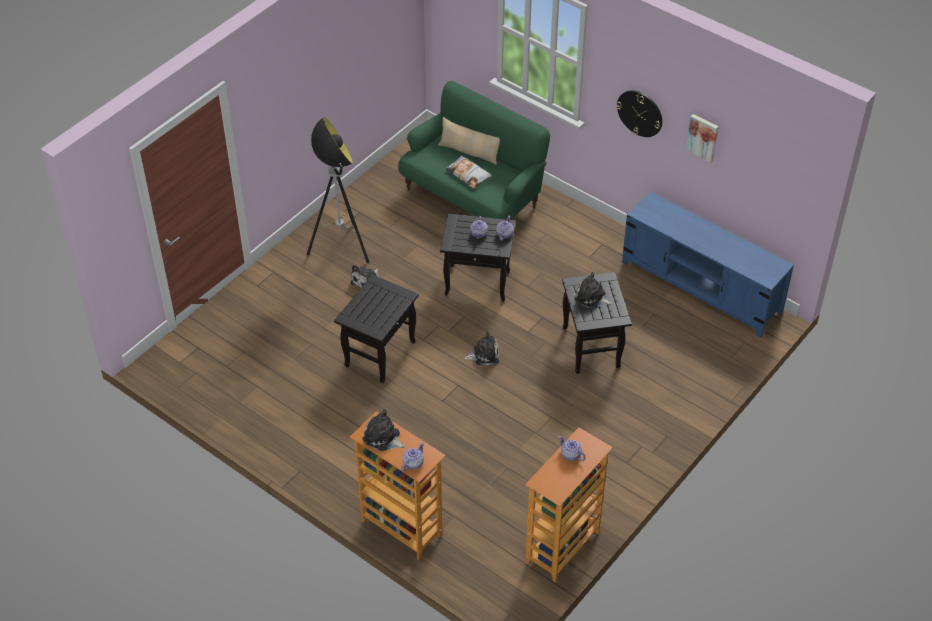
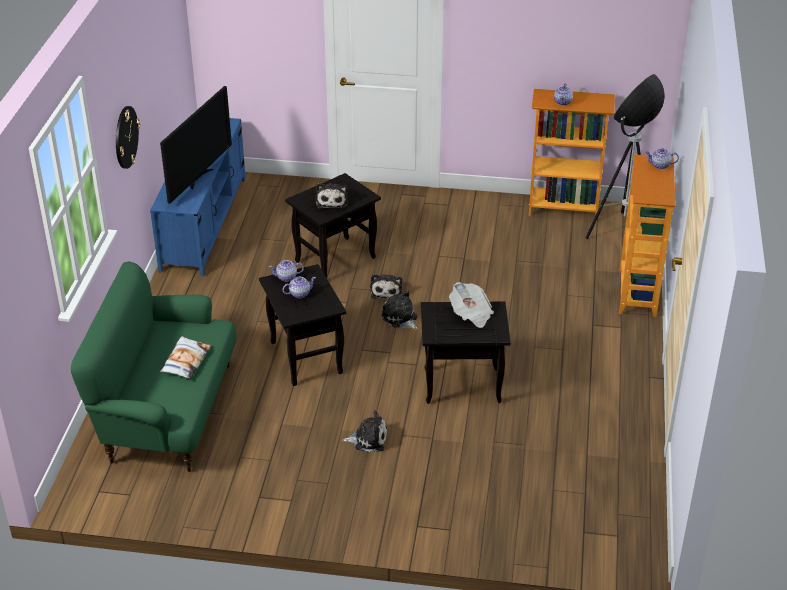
camera: 120 degrees left, 10 degrees down
floor lamp [307,117,369,263] -> floor lamp moved to [585,74,665,239]
plush toy [363,409,406,451] -> plush toy moved to [370,274,402,299]
beige pillow [438,117,500,165] -> none
picture [686,114,719,163] -> none
none -> television [160,86,232,204]
none -> newspaper [449,282,494,328]

